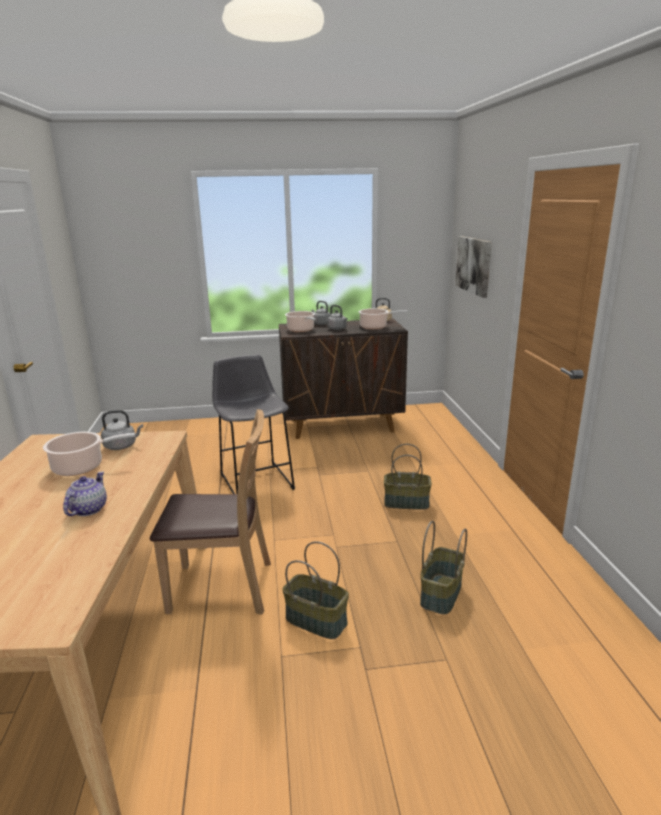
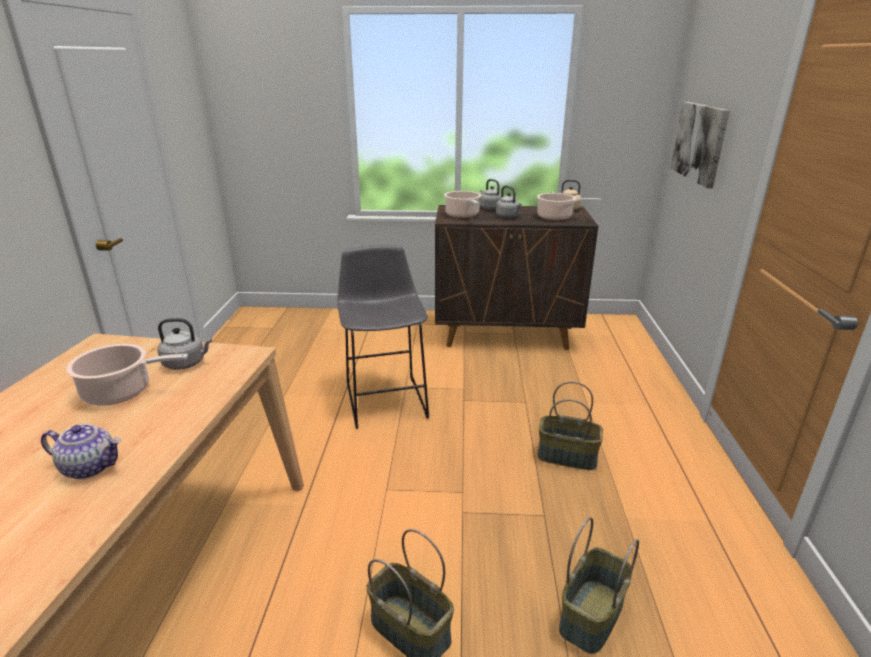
camera: 10 degrees right, 5 degrees up
teapot [63,471,107,516] -> teapot turned 75 degrees clockwise [41,424,121,479]
brown chair [150,409,271,615] -> none

